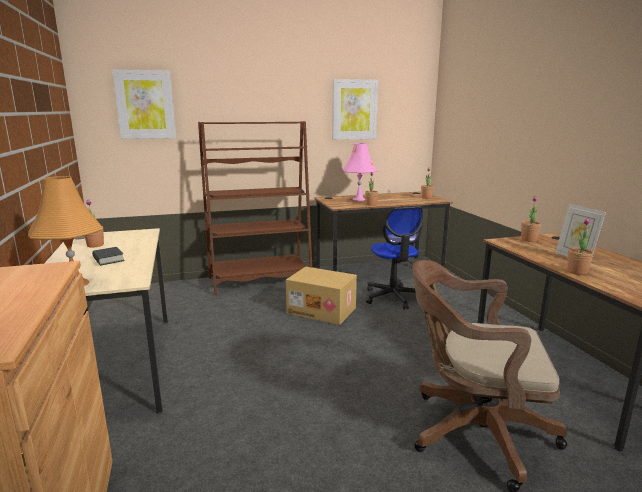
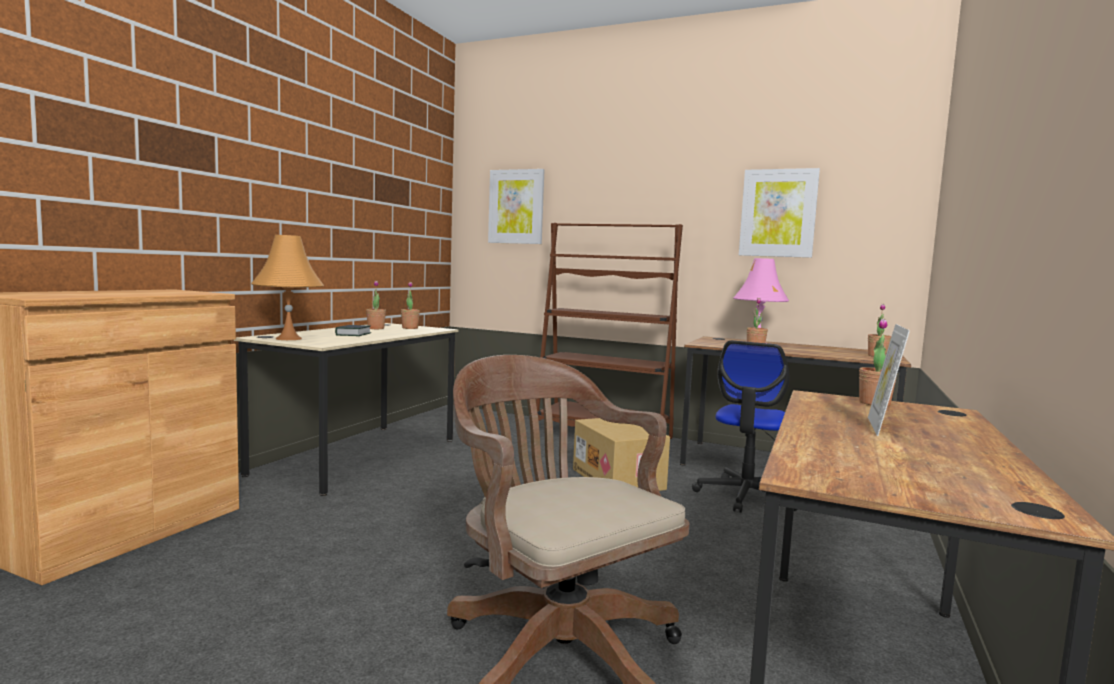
camera: 40 degrees right, 10 degrees down
potted plant [567,218,594,275] -> potted plant moved to [401,282,420,329]

